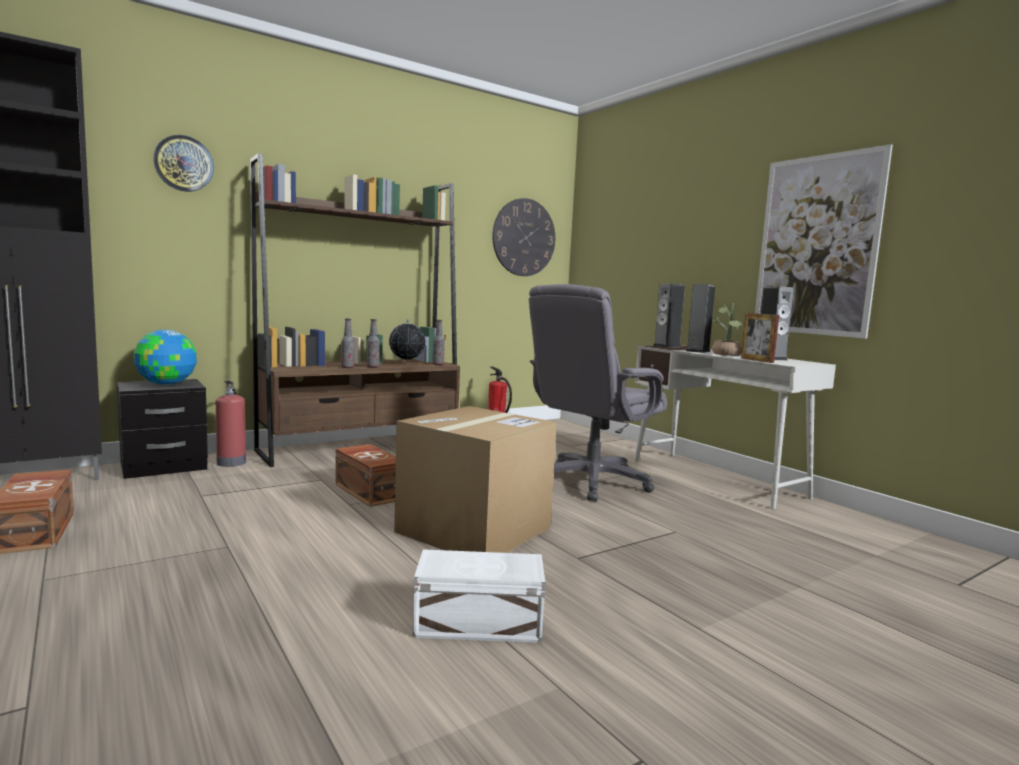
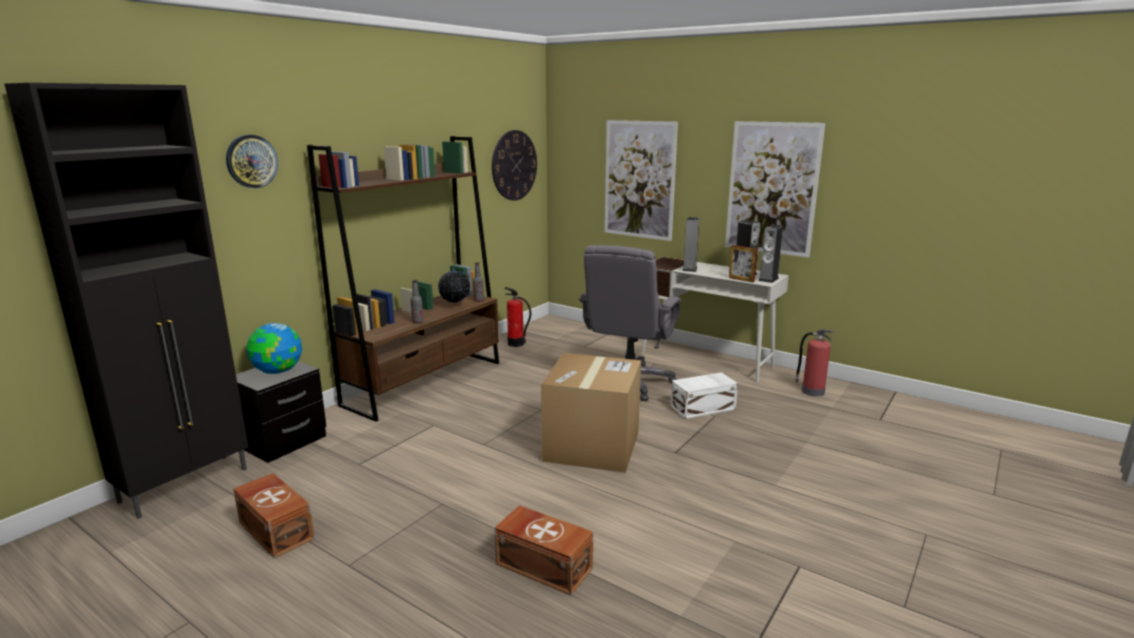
camera: 20 degrees left, 10 degrees up
fire extinguisher [216,381,246,467] -> fire extinguisher moved to [795,330,835,397]
brown storage box [335,444,396,507] -> brown storage box moved to [494,505,593,595]
bottle [367,319,380,368] -> none
white storage box [413,549,545,643] -> white storage box moved to [670,372,738,419]
speaker [653,283,685,347] -> speaker moved to [758,224,783,283]
potted plant [712,303,742,356] -> none
none -> picture [605,120,678,241]

